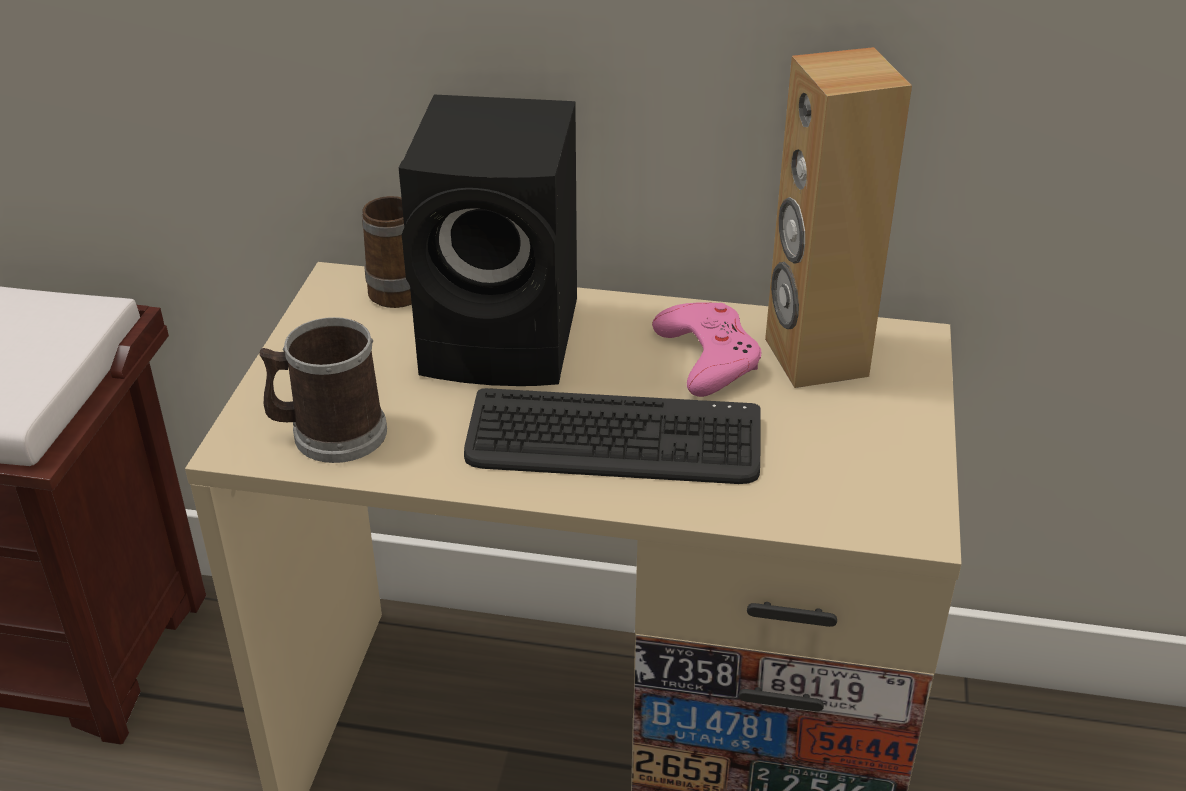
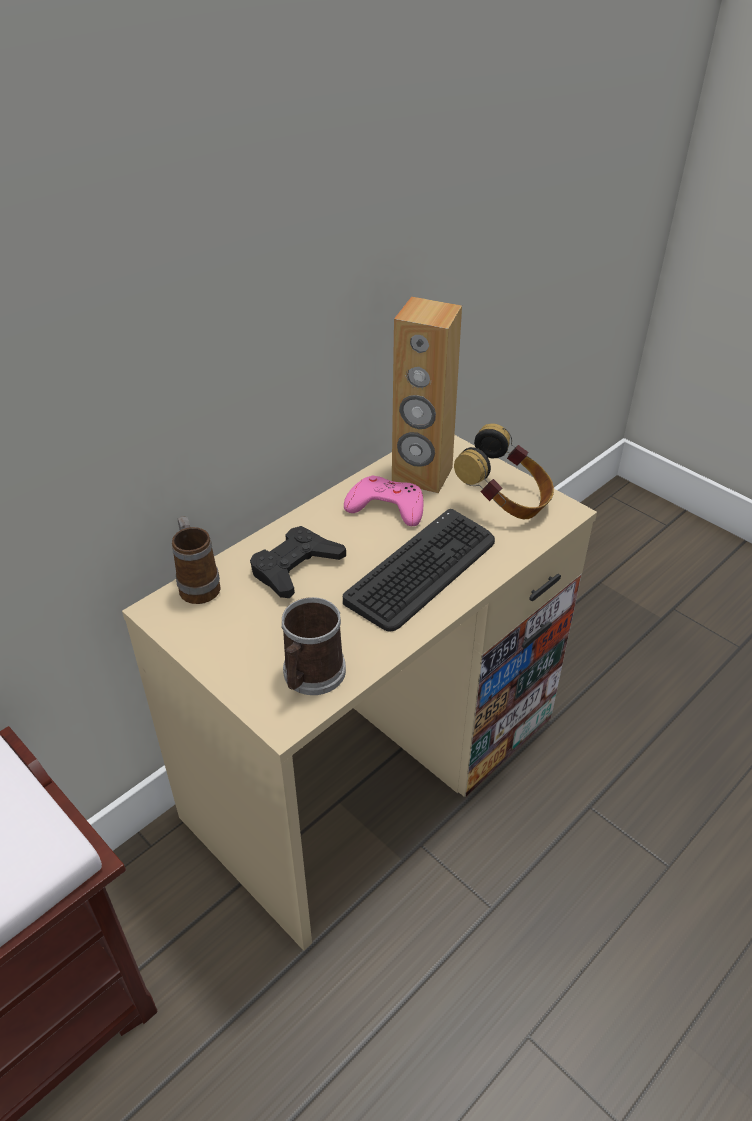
camera: 55 degrees left, 5 degrees up
black speaker [399,95,577,386] -> black game controller [250,526,346,598]
none -> headphones [454,423,554,519]

